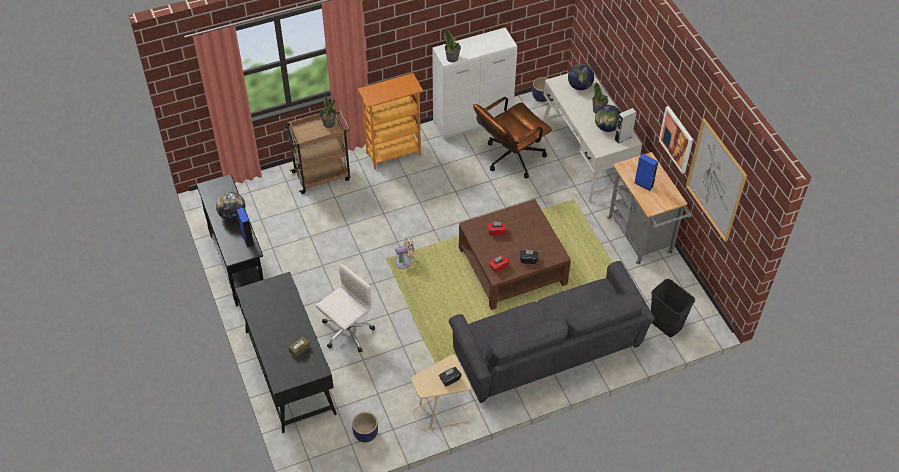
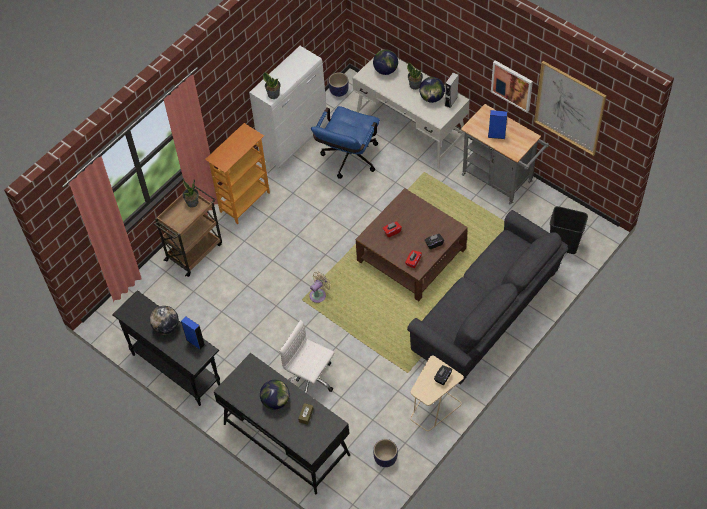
camera: 25 degrees left, 5 degrees up
white office chair [316,263,375,353] -> white office chair turned 75 degrees counterclockwise [279,320,334,393]
brown office chair [473,97,552,178] -> blue office chair [311,106,380,179]
none -> globe [260,380,290,410]

